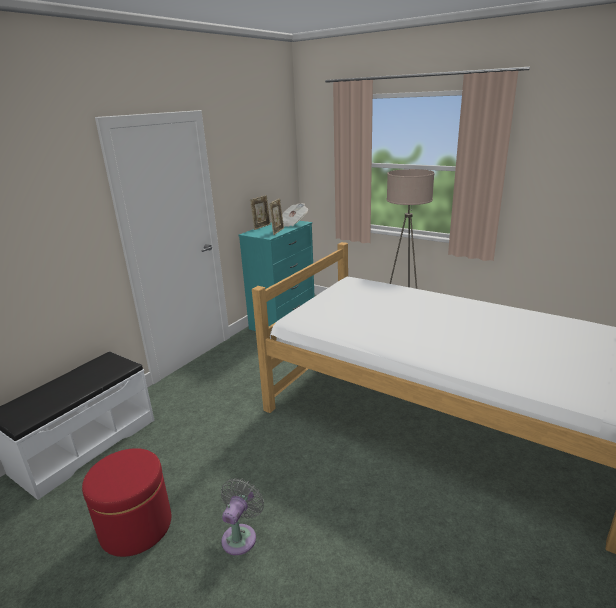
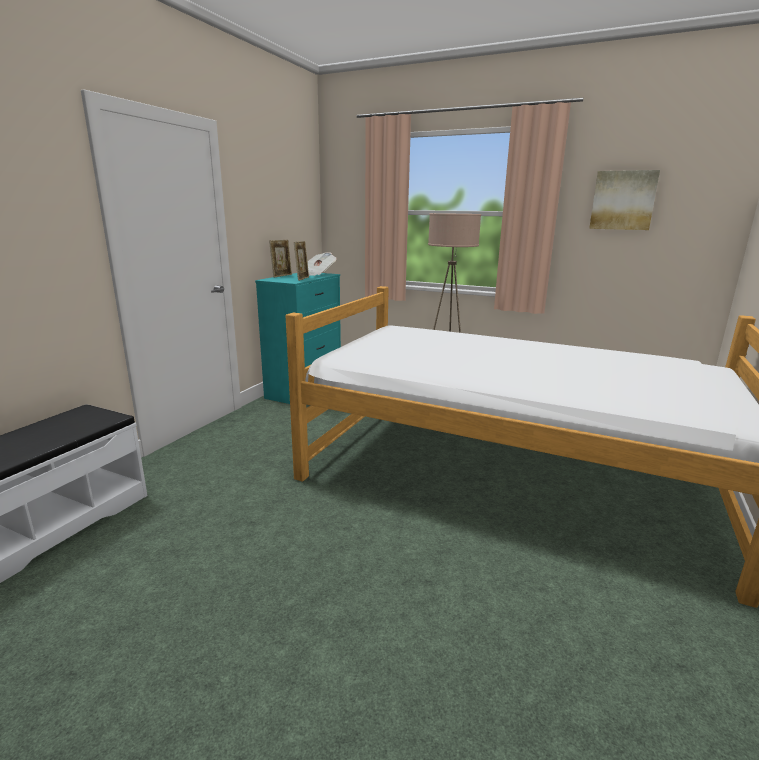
camera: 10 degrees left, 5 degrees down
red ottoman [82,448,171,557] -> none
grey fan [221,478,264,555] -> none
none -> picture [589,170,660,230]

